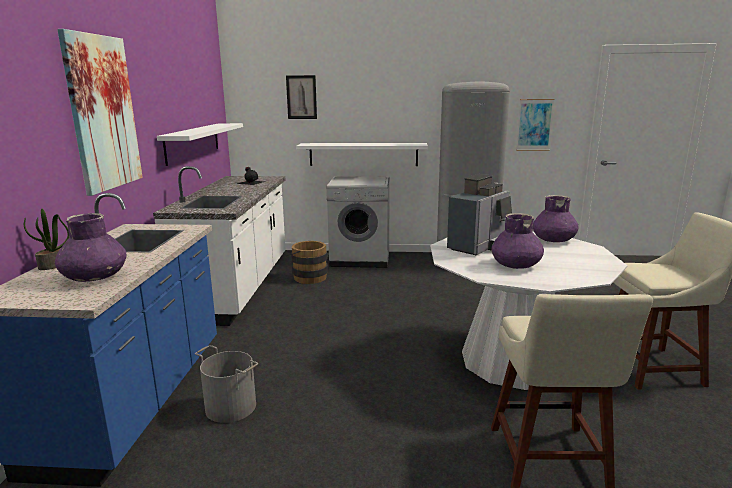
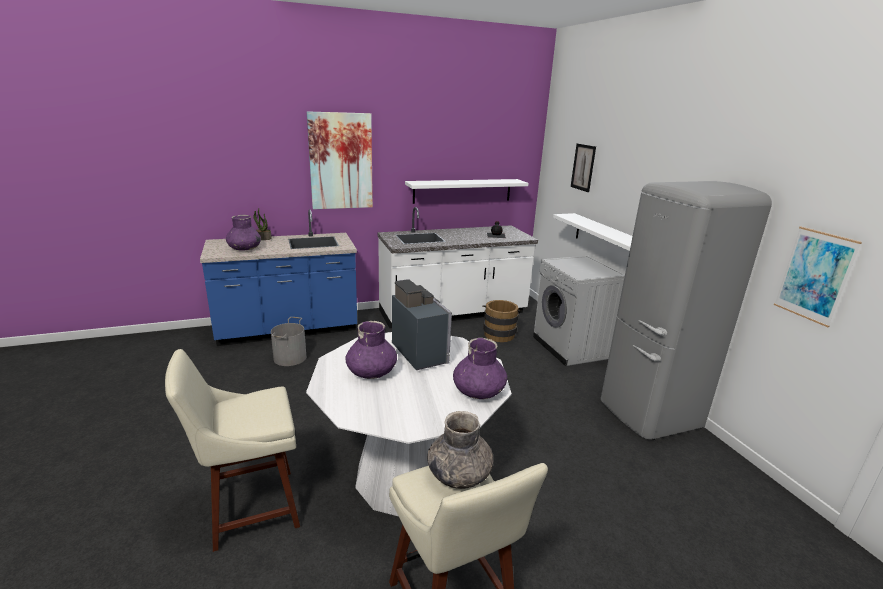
camera: 65 degrees right, 5 degrees up
coffee machine [447,174,512,255] -> coffee machine turned 135 degrees counterclockwise [392,279,452,370]
none -> grey vase [427,411,494,489]

